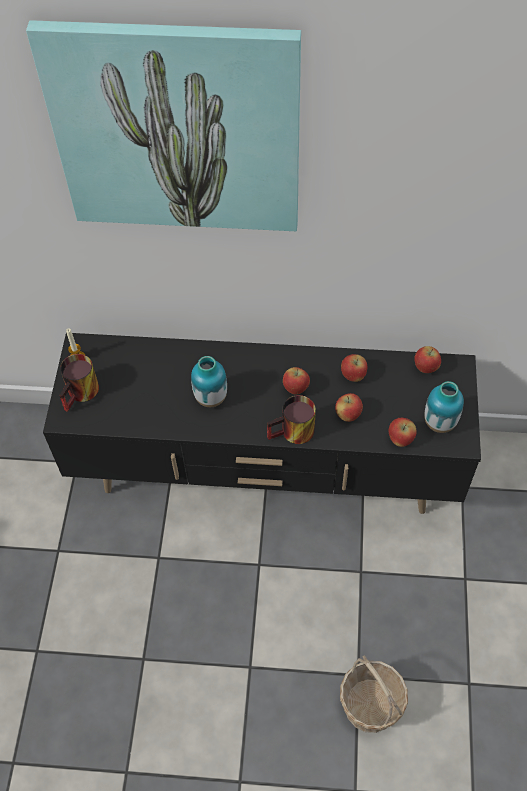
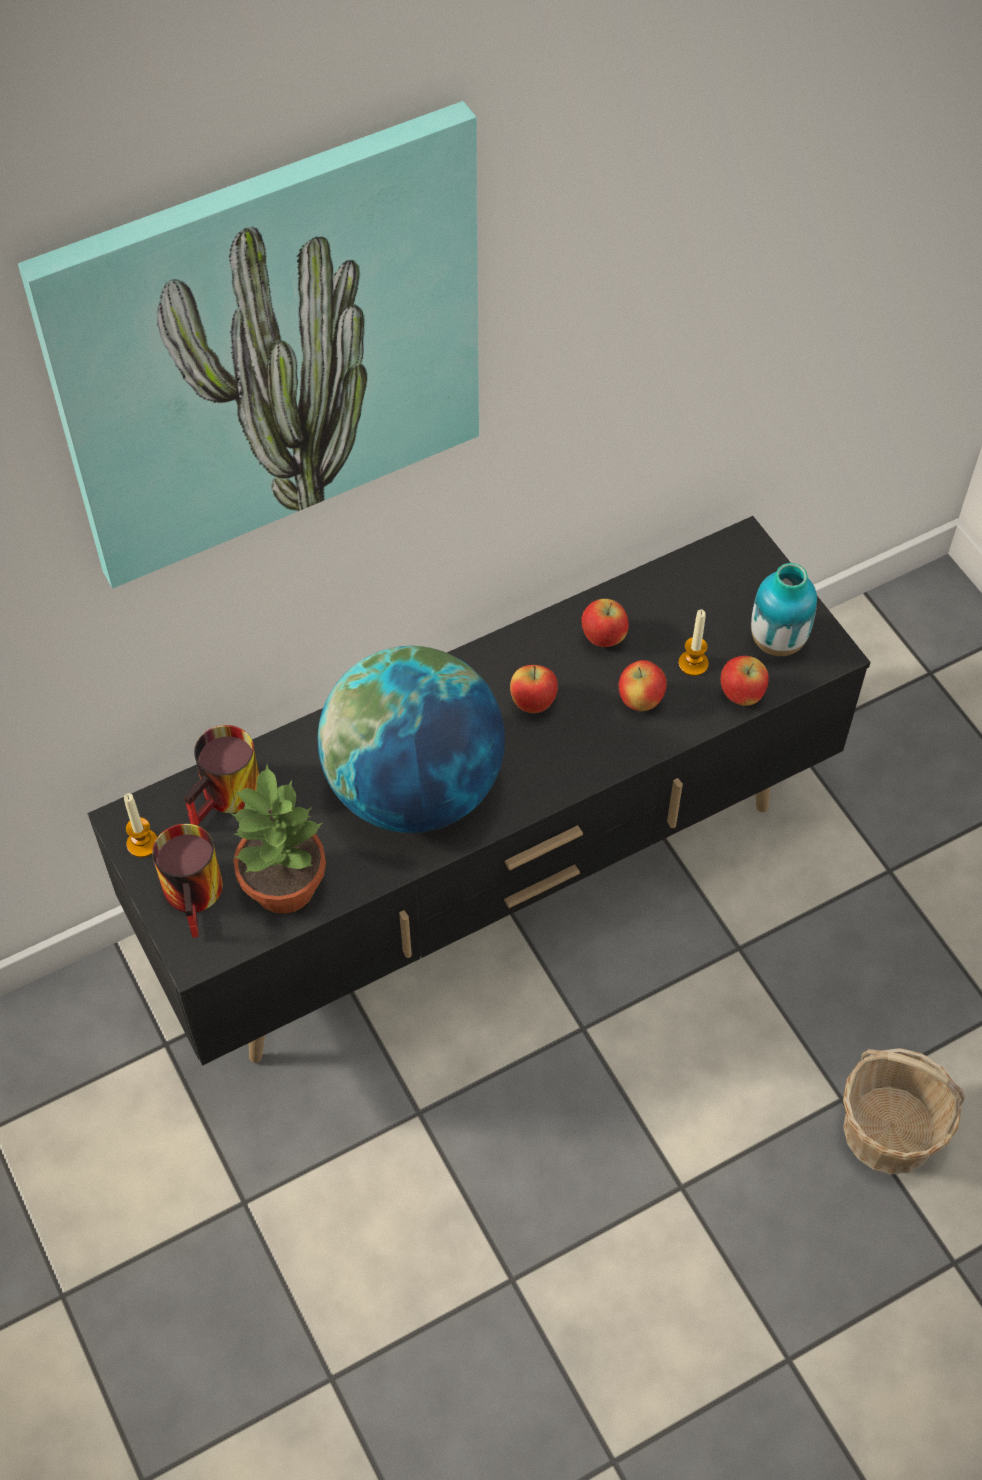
camera: 35 degrees left, 0 degrees up
vase [191,356,227,407] -> globe [317,646,505,833]
mug [267,395,316,444] -> mug moved to [184,725,259,825]
apple [414,346,441,373] -> none
none -> potted plant [230,765,326,914]
none -> candle [678,609,709,676]

